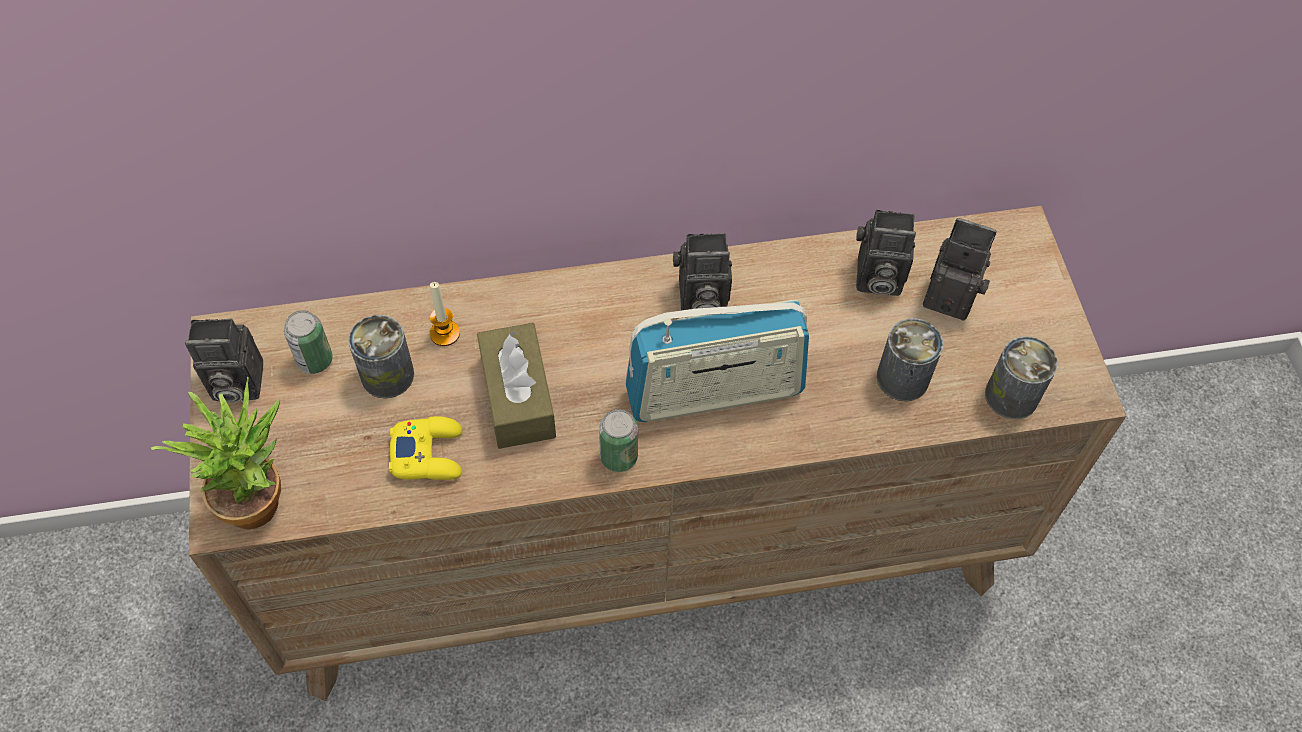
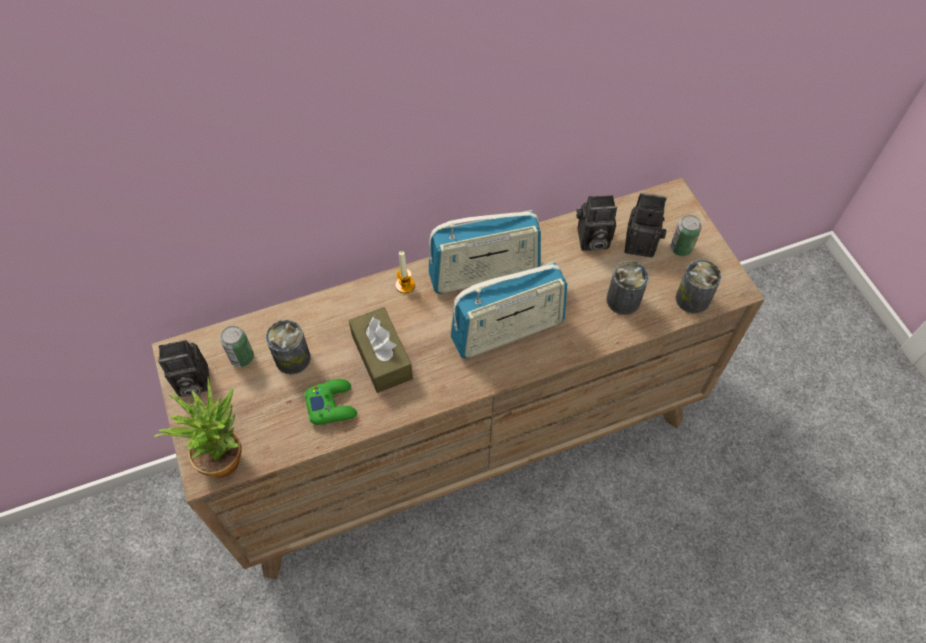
camera: 10 degrees left, 0 degrees up
yellow game controller [389,417,462,480] -> green game controller [304,379,357,425]
candle [430,282,460,346] -> candle moved to [395,251,415,293]
can [599,409,638,472] -> can moved to [671,215,702,256]
camera [673,233,732,310] -> radio [428,210,541,294]

